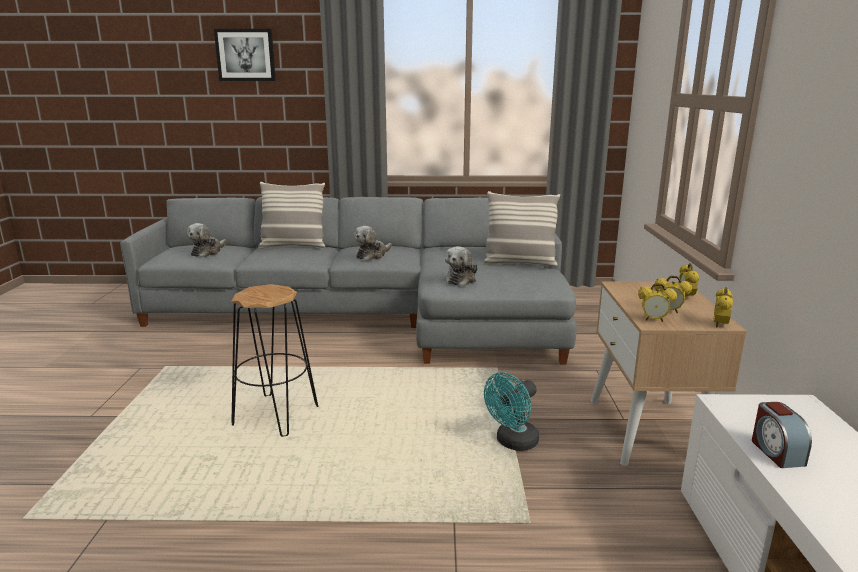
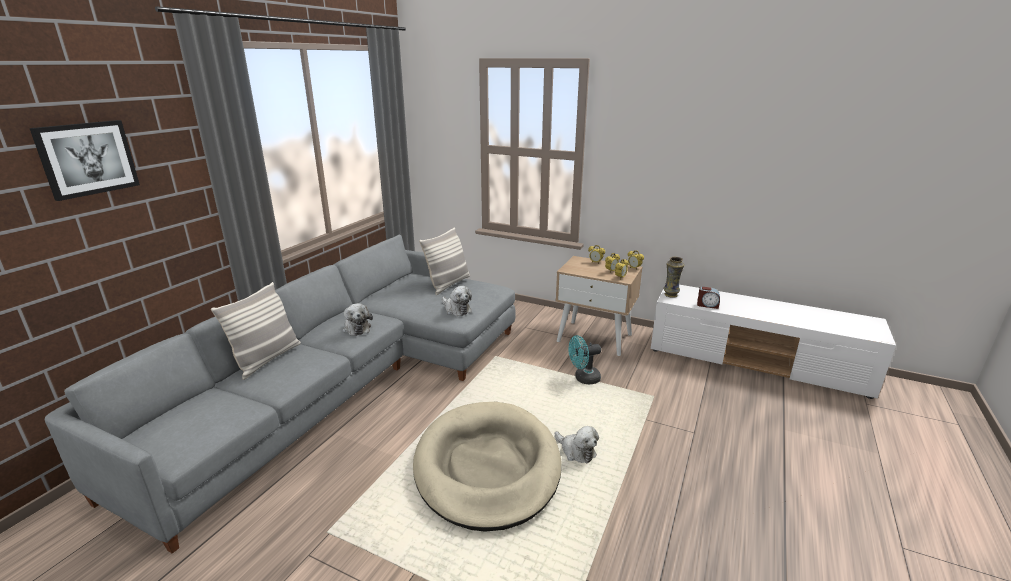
camera: 65 degrees left, 5 degrees up
plush toy [187,223,226,257] -> plush toy moved to [555,426,599,463]
black stool [231,284,318,437] -> beige dog bed [413,402,561,531]
turquoise fan [484,372,539,451] -> turquoise fan turned 90 degrees clockwise [569,335,601,384]
none -> vase [663,257,684,298]

